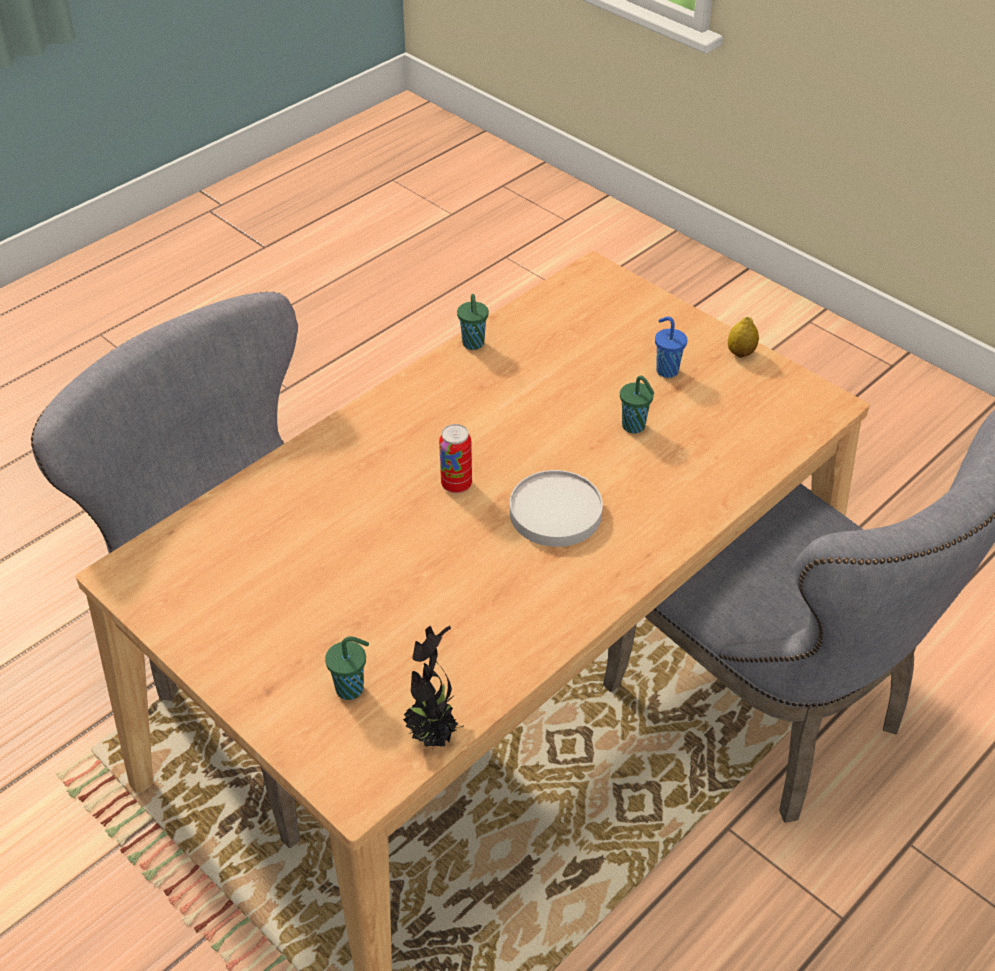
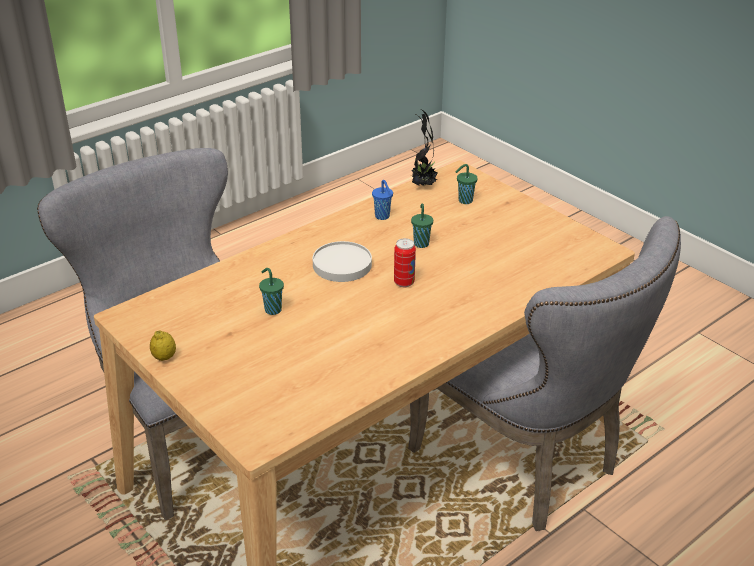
camera: 175 degrees left, 10 degrees down
green cup [457,294,489,350] -> green cup moved to [411,203,433,248]
blue cup [655,317,687,378] -> blue cup moved to [372,180,393,220]

